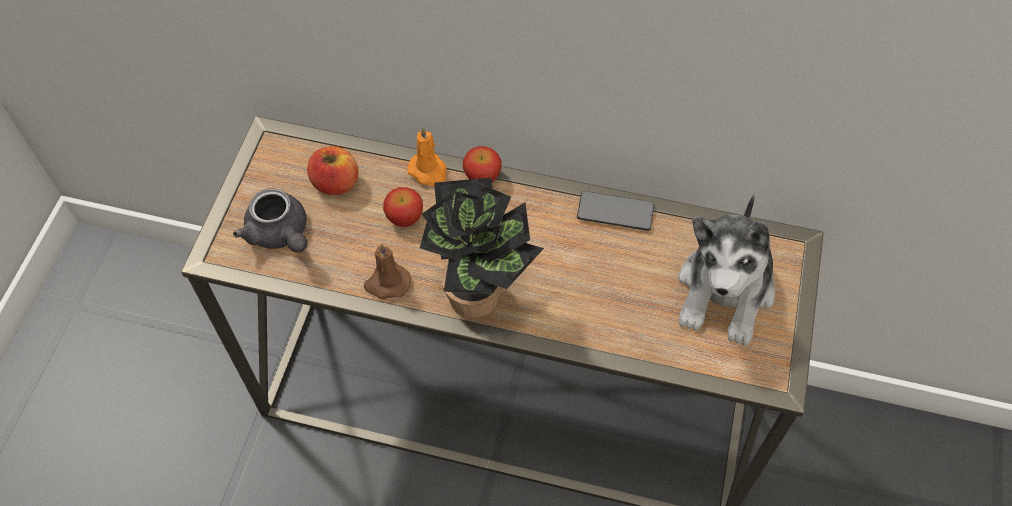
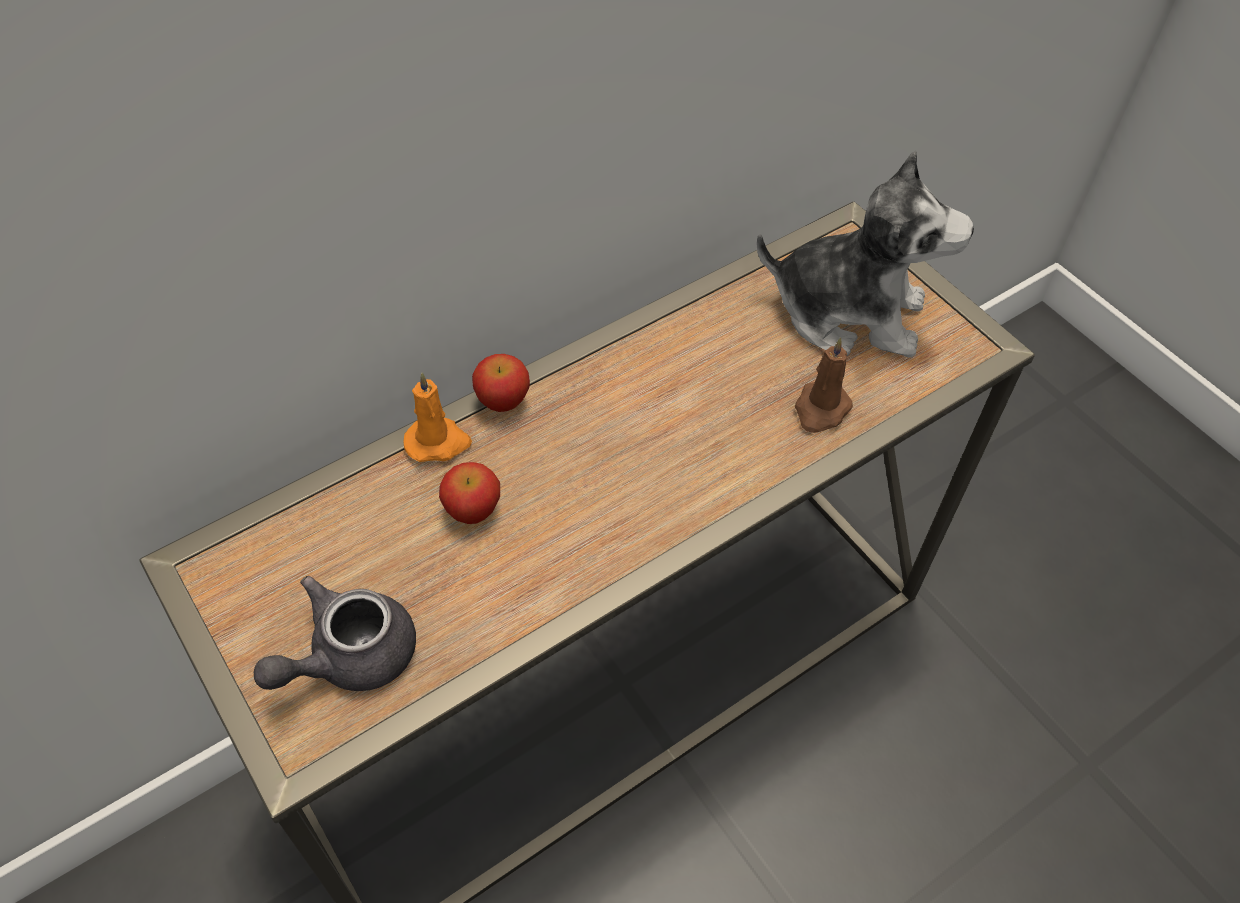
camera: 50 degrees left, 5 degrees down
grey teapot [233,188,307,253] -> grey teapot turned 135 degrees clockwise [254,576,416,691]
apple [307,146,359,195] -> none
brown candle [364,243,411,299] -> brown candle moved to [795,337,853,433]
potted plant [420,178,544,318] -> none
phone [577,191,654,231] -> none
plush toy [678,195,775,346] -> plush toy turned 45 degrees counterclockwise [756,151,974,358]

